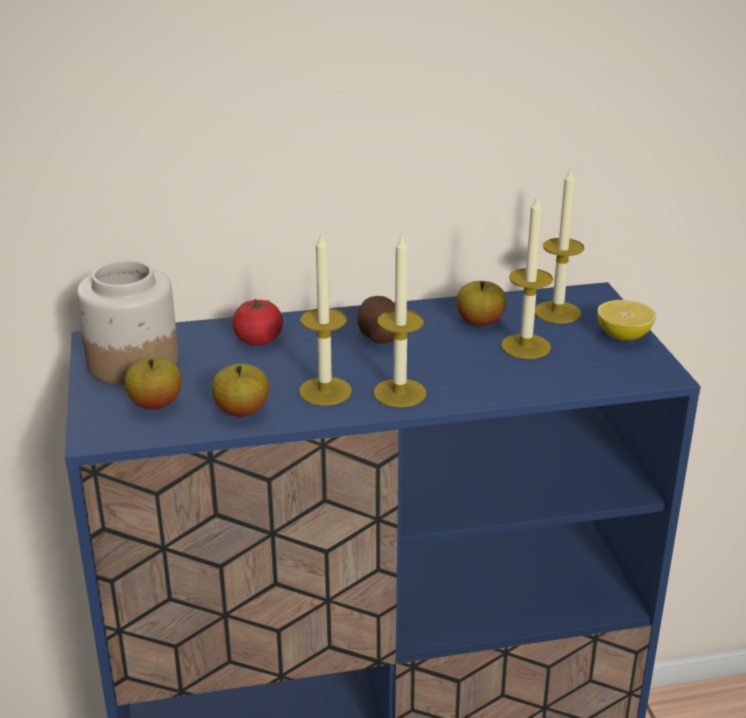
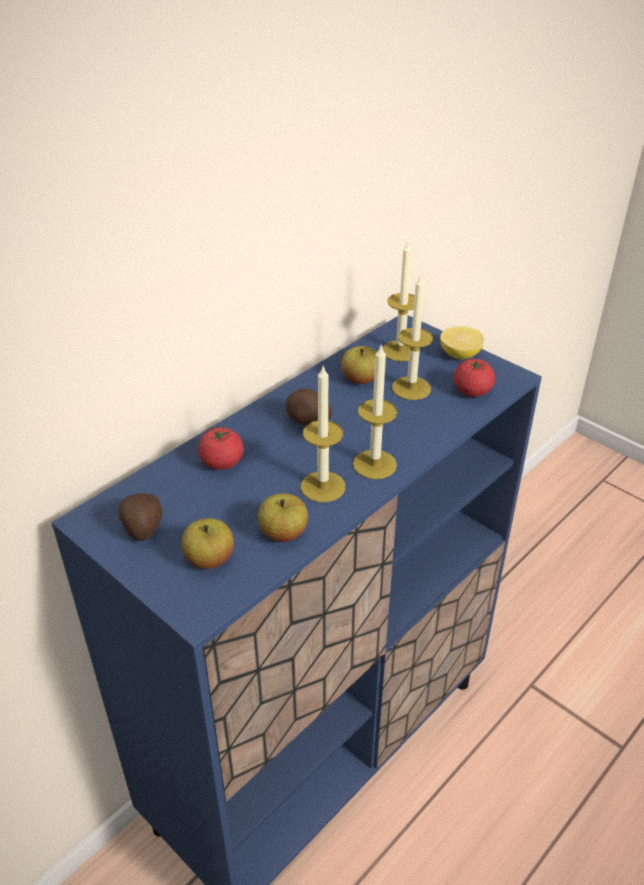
camera: 35 degrees left, 10 degrees up
jar [76,261,178,385] -> potato [119,493,163,541]
none -> tomato [454,359,495,397]

